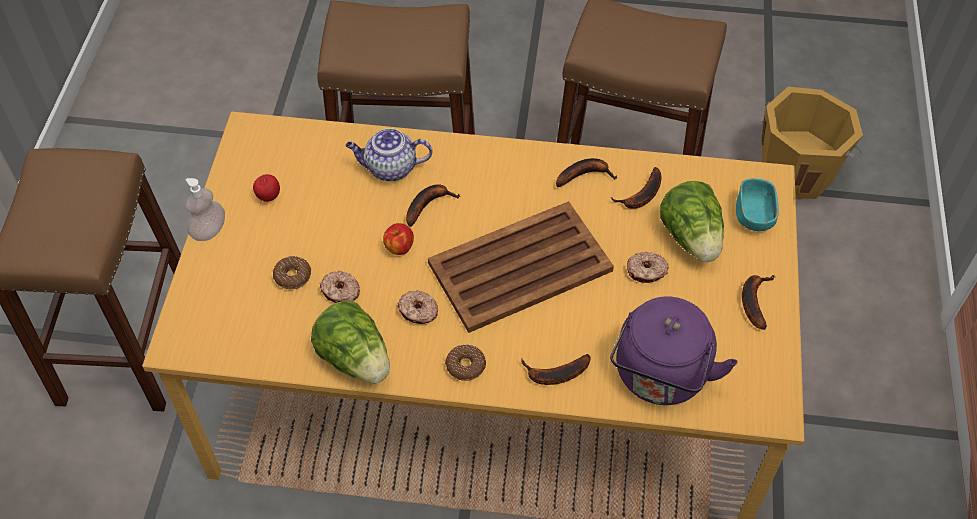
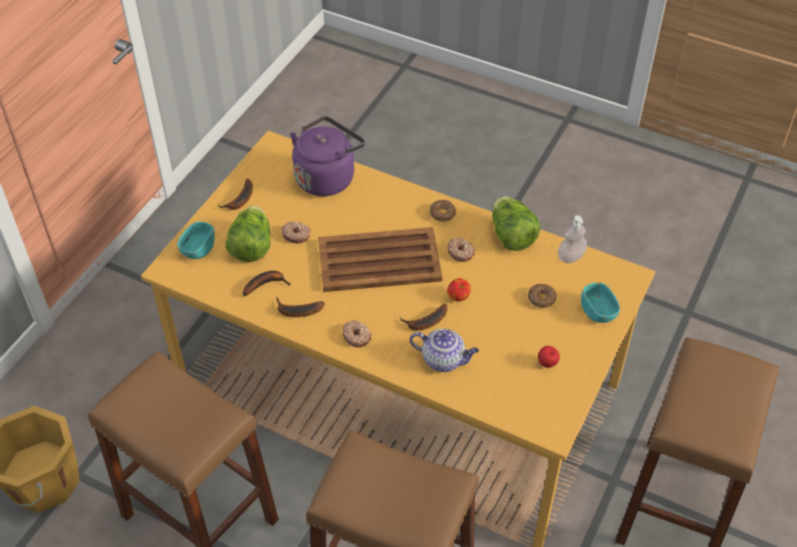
camera: 160 degrees left, 5 degrees down
soap dispenser [185,178,225,241] -> soap dispenser moved to [558,215,587,263]
donut [319,270,360,303] -> donut moved to [343,321,372,347]
banana [521,354,591,385] -> none
none -> turquoise bowl [581,282,620,323]

